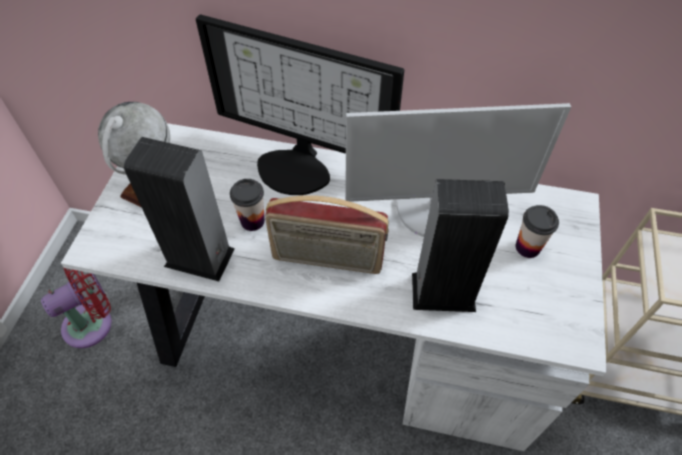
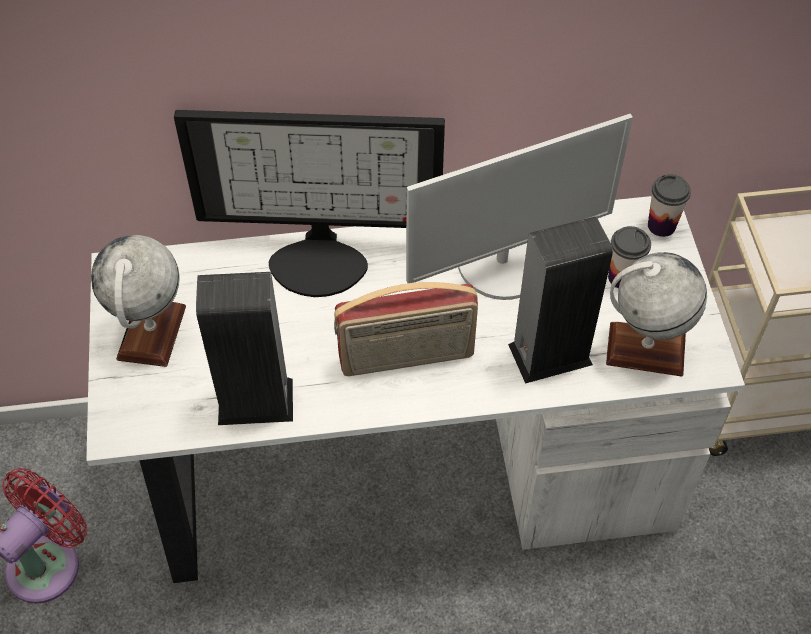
camera: 20 degrees left, 0 degrees up
cup [230,179,265,231] -> cup moved to [648,174,691,237]
none -> globe [606,252,707,377]

